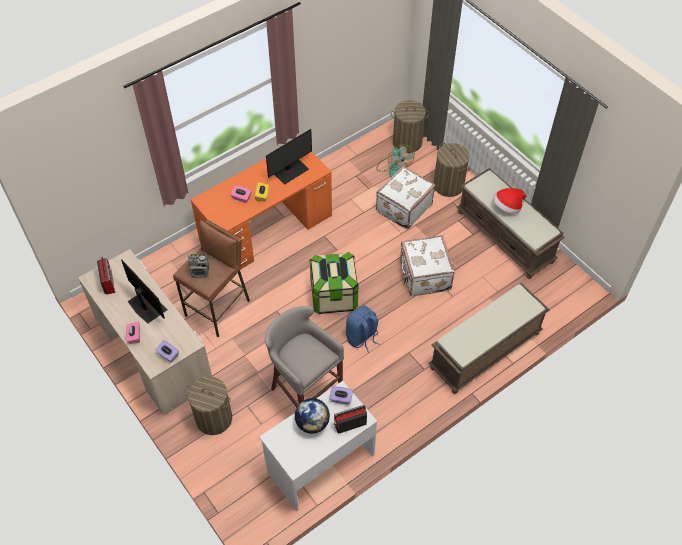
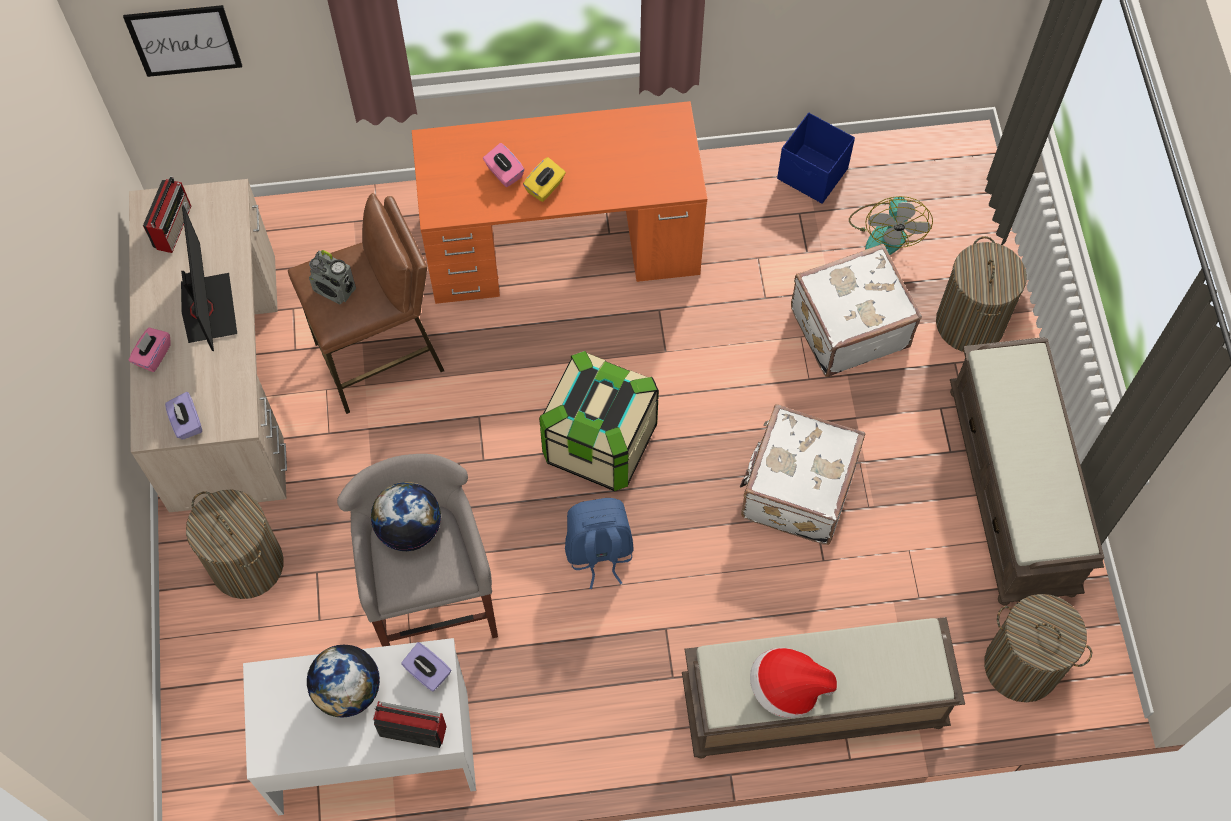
camera: 30 degrees right, 10 degrees up
monitor [266,129,312,185] -> none
laundry basket [391,100,429,153] -> laundry basket moved to [984,594,1092,702]
hat [493,188,526,214] -> hat moved to [750,648,837,718]
none -> picture [123,5,242,77]
none -> globe [371,482,441,551]
none -> blue storage box [777,113,855,204]

